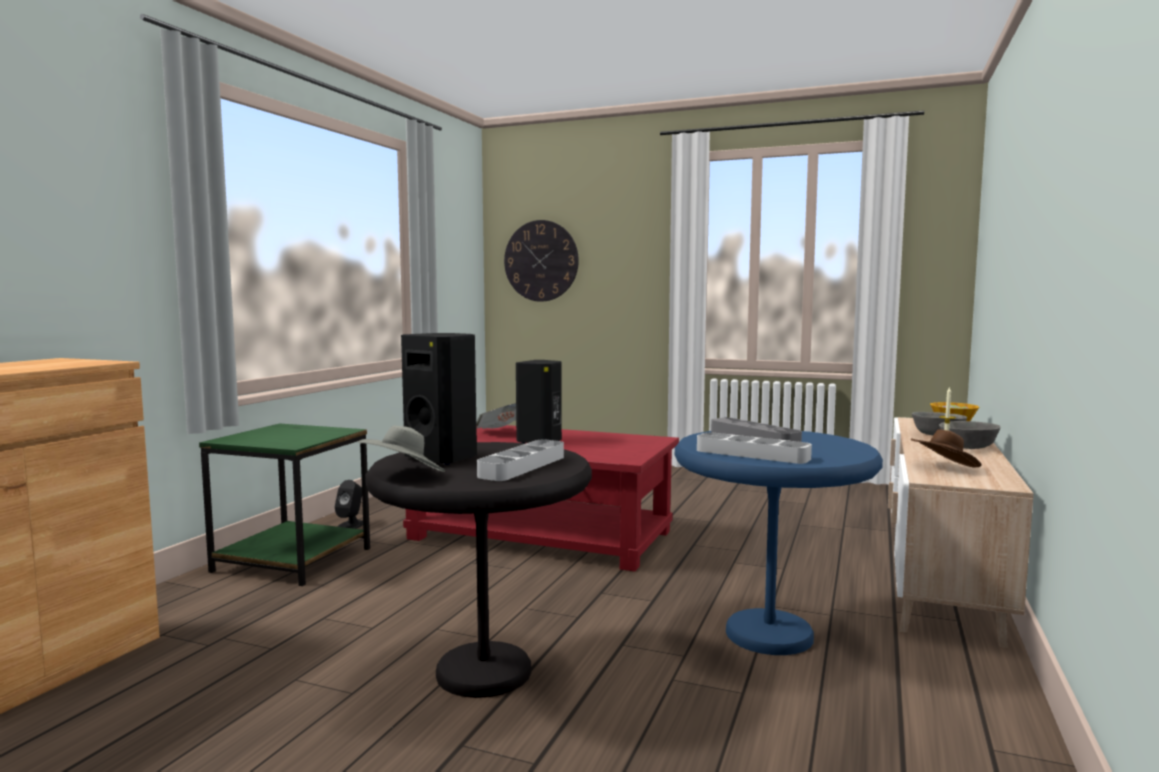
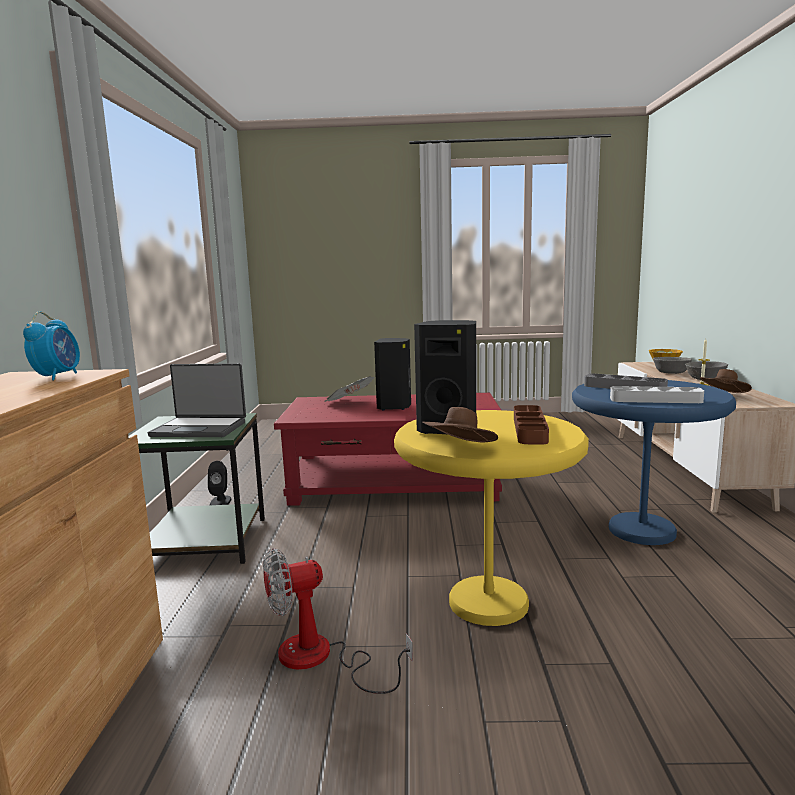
camera: 20 degrees left, 5 degrees up
grey hat [357,426,445,472] -> brown hat [422,407,498,443]
black side table [365,442,592,698] -> yellow side table [394,410,589,626]
grey tray [477,439,564,481] -> brown tray [514,405,549,445]
wall clock [504,220,579,302] -> none
none -> alarm clock [23,311,80,380]
none -> laptop [148,363,246,437]
none -> fan [263,548,413,694]

